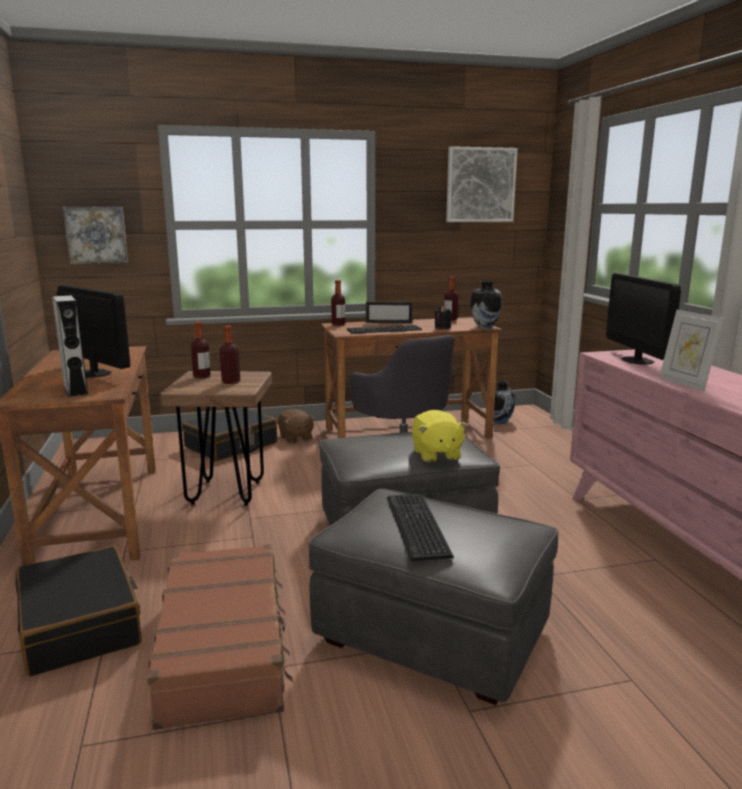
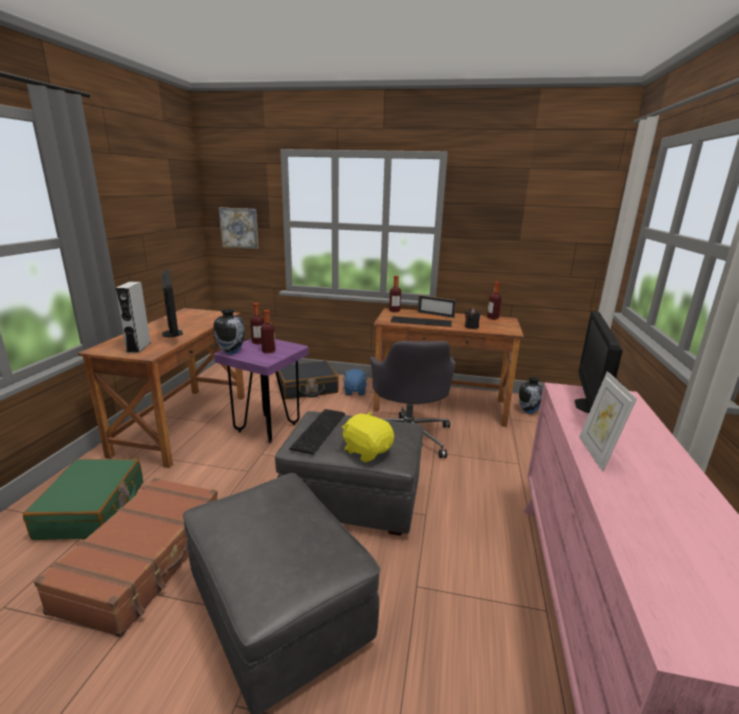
camera: 25 degrees right, 5 degrees up
black suitcase [16,546,142,677] -> green suitcase [23,459,143,540]
brown stool [160,371,272,506] -> purple stool [214,339,309,443]
brown plush toy [278,409,315,443] -> blue plush toy [343,369,368,396]
keyboard [387,494,454,561] -> keyboard moved to [289,409,345,455]
yellow plush toy [412,410,468,462] -> yellow plush toy turned 120 degrees clockwise [342,412,394,462]
picture [446,146,518,222] -> none
vase [470,281,502,328] -> vase moved to [214,309,245,354]

